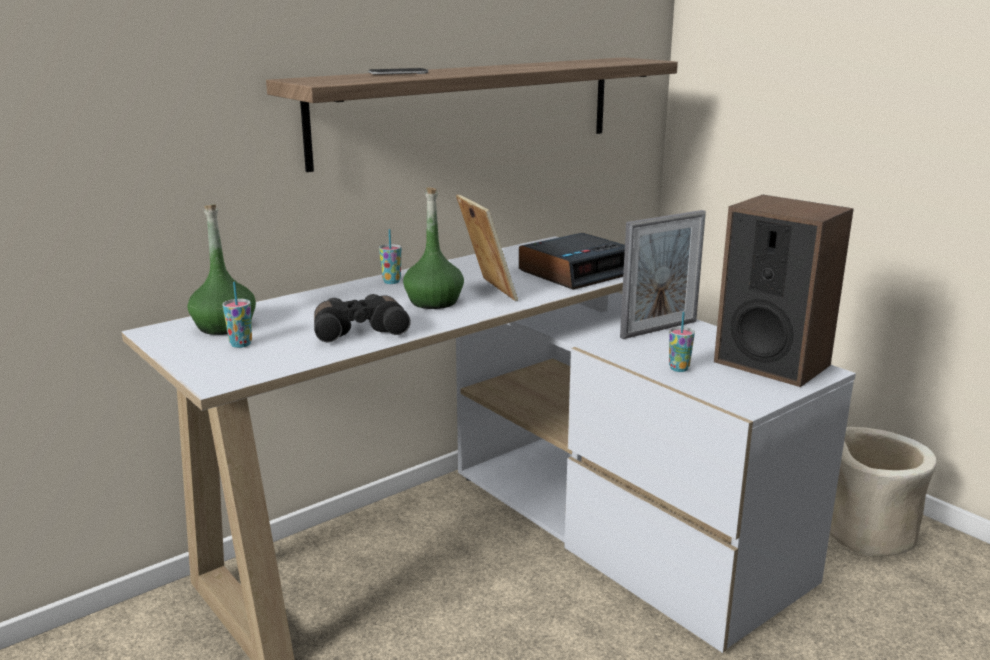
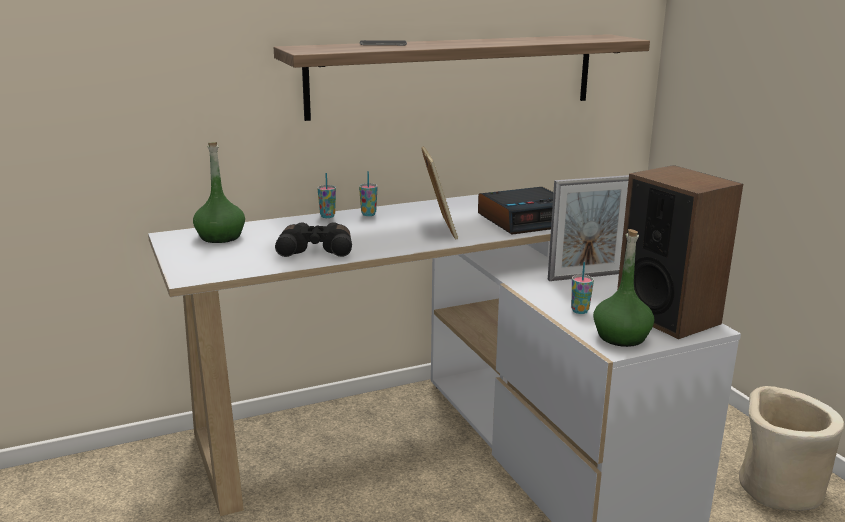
camera: 15 degrees right, 0 degrees up
cup [222,282,252,348] -> cup moved to [318,173,336,218]
green bottle [403,187,464,309] -> green bottle moved to [593,229,654,347]

